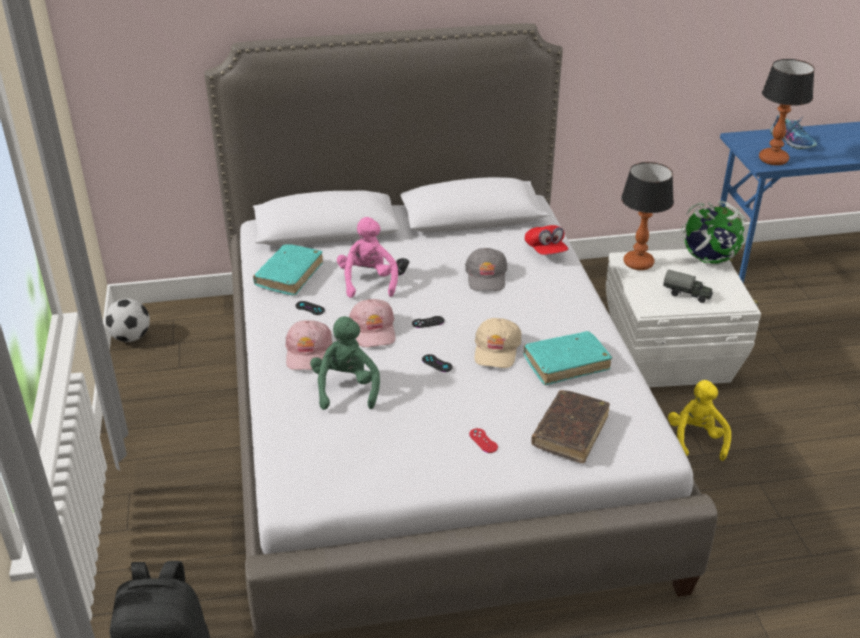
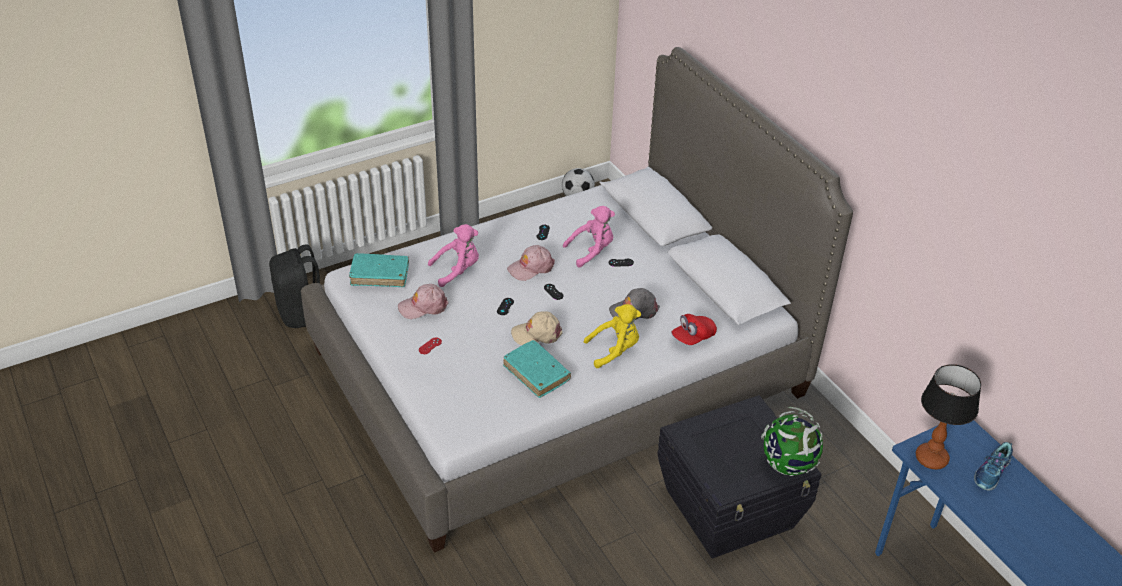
camera: 70 degrees right, 5 degrees up
turquoise book [253,244,323,296] -> turquoise book moved to [349,253,409,287]
pink cap [286,320,332,370] -> pink cap moved to [398,284,449,319]
green plush toy [310,316,380,410] -> pink plush toy [428,224,479,287]
brown book [531,390,610,463] -> none
white storage box [606,249,761,387] -> black storage box [657,395,822,559]
table lamp [621,162,674,270] -> none
toy truck [663,270,713,303] -> none
yellow plush toy [668,380,731,461] -> yellow plush toy moved to [584,304,641,368]

